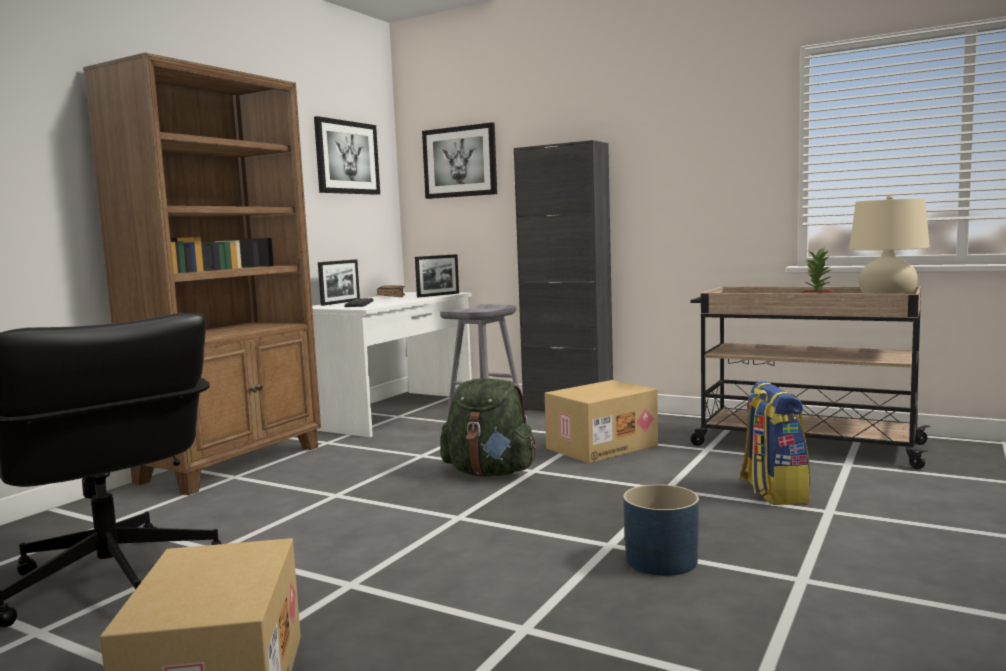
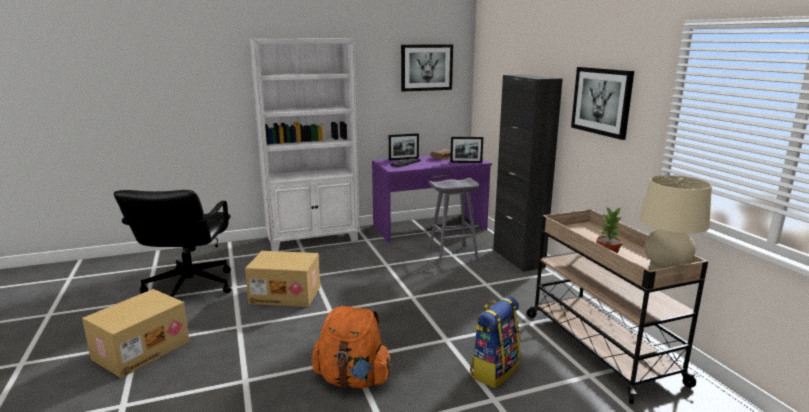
camera: 40 degrees right, 10 degrees up
brown bookcase [83,53,321,495] -> white bookcase [249,38,360,251]
white desk [312,292,472,437] -> purple desk [372,155,492,243]
picture [422,122,497,199] -> picture moved to [571,67,634,140]
green backpack [440,378,536,477] -> none
cardboard box [545,380,658,463] -> cardboard box moved to [245,251,320,307]
blue planter [623,484,699,576] -> orange backpack [312,306,392,388]

